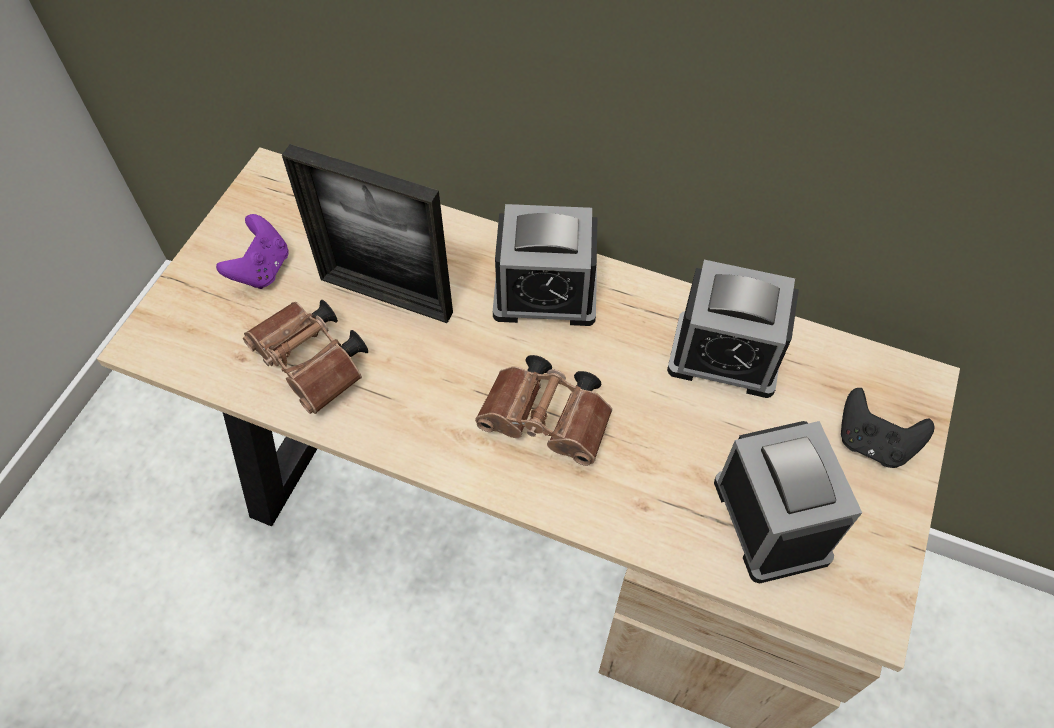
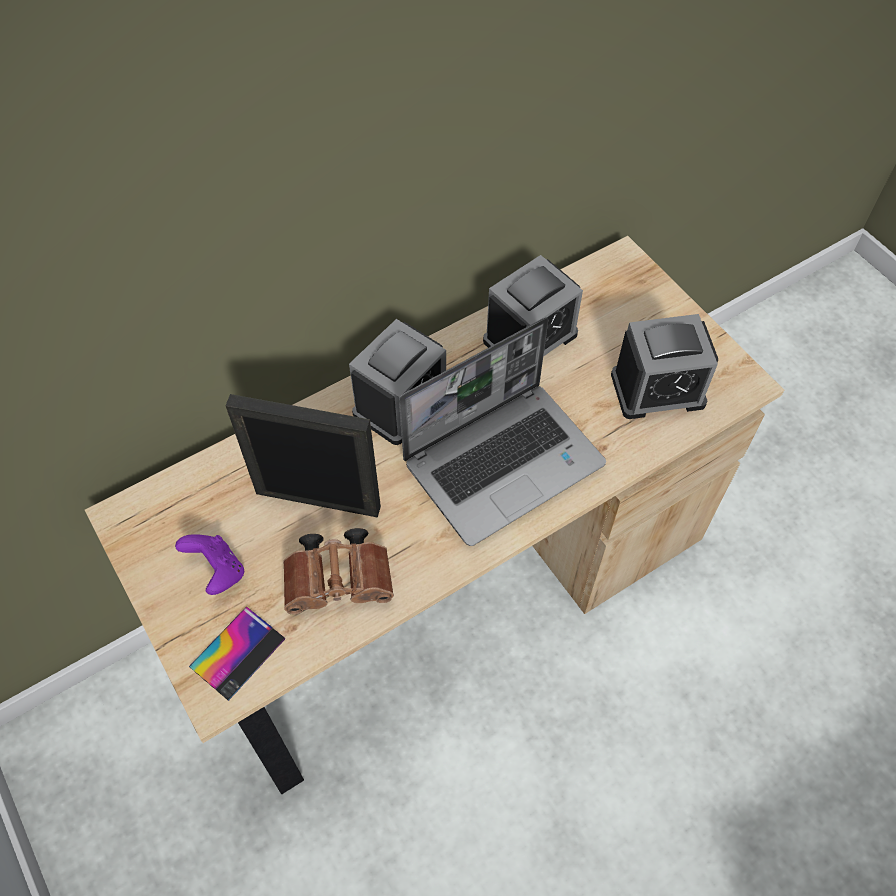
camera: 55 degrees left, 0 degrees up
picture frame [282,144,453,323] -> picture frame turned 135 degrees counterclockwise [226,394,381,518]
brown binoculars [475,355,612,466] -> laptop [399,317,606,546]
alarm clock [714,421,862,583] -> alarm clock turned 150 degrees clockwise [611,314,718,419]
black game controller [841,388,935,468] -> none
none -> phone [189,606,286,701]

